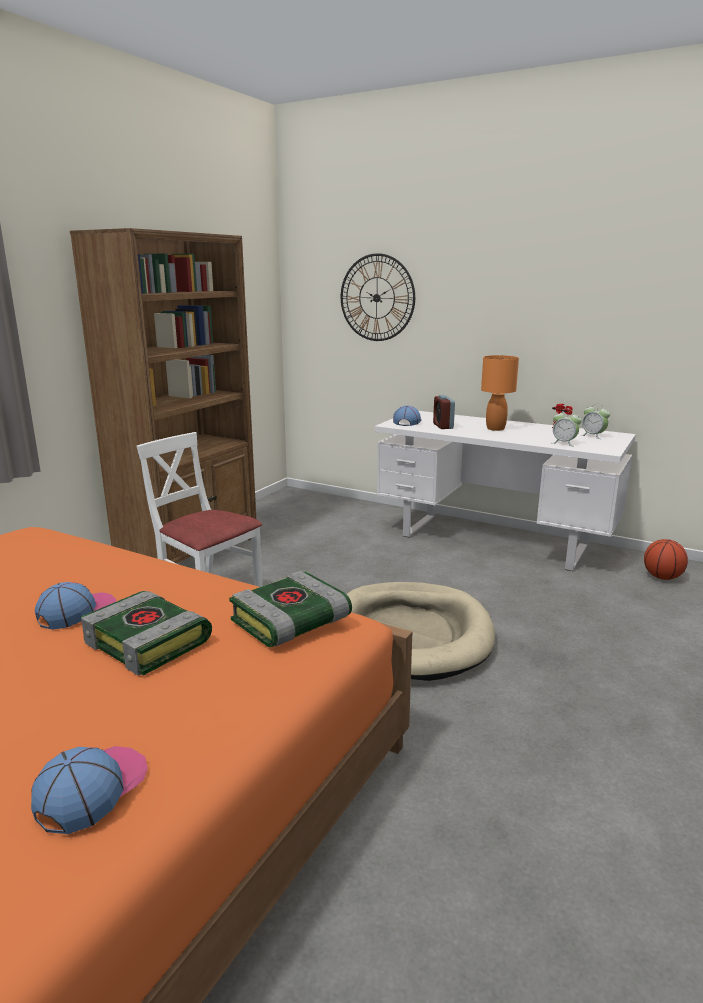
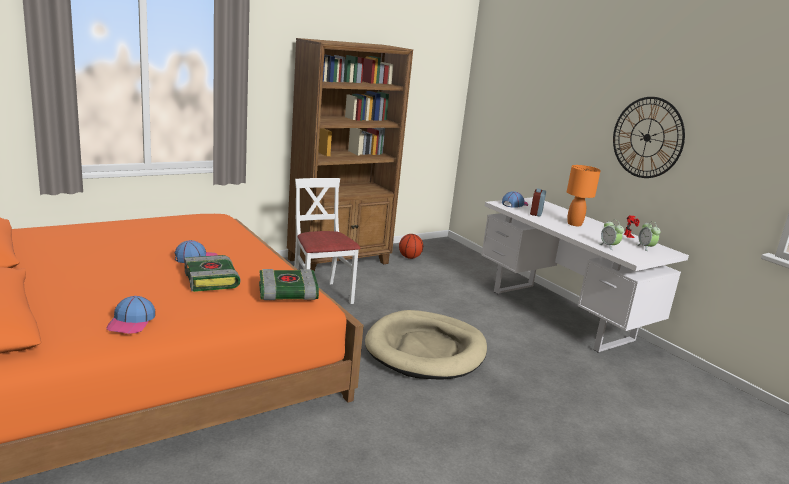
camera: 25 degrees right, 0 degrees up
cap [31,746,148,834] -> cap turned 135 degrees clockwise [106,296,155,334]
wall clock [341,253,415,341] -> wall clock moved to [613,97,685,178]
basketball [644,539,688,580] -> basketball moved to [399,234,423,259]

